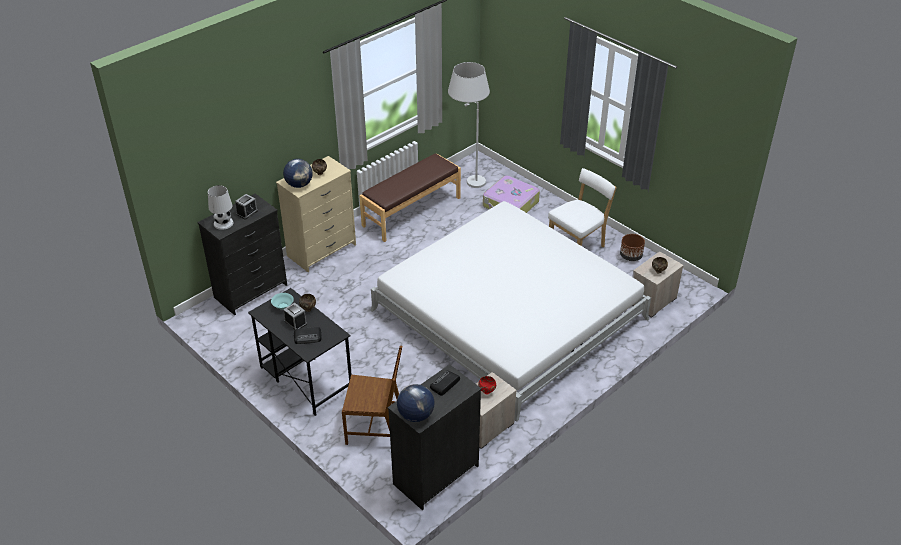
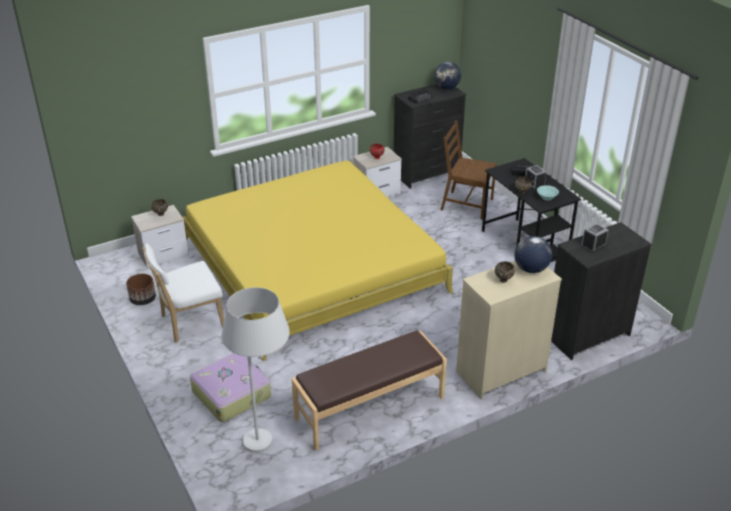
camera: 165 degrees left, 5 degrees down
white table lamp [208,185,234,230] -> none
white bed [370,201,651,422] -> yellow bed [183,160,453,361]

